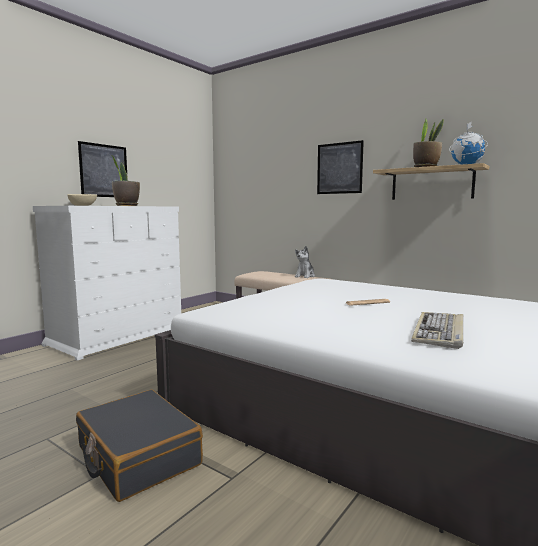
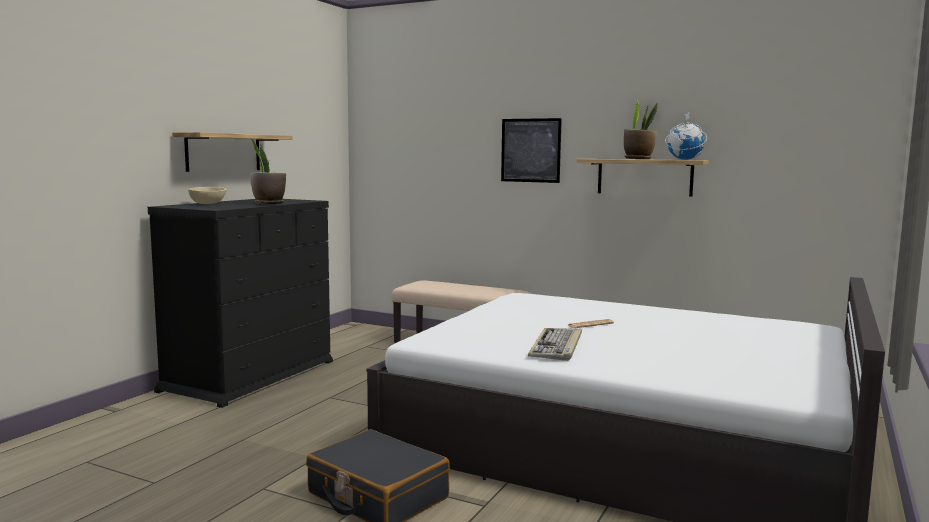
camera: 10 degrees left, 0 degrees up
white dresser [33,206,181,361] -> black dresser [148,199,333,408]
picture [78,141,128,197] -> shelf [172,132,293,172]
plush toy [295,246,315,278] -> none
keyboard [411,312,463,349] -> keyboard moved to [528,328,582,361]

